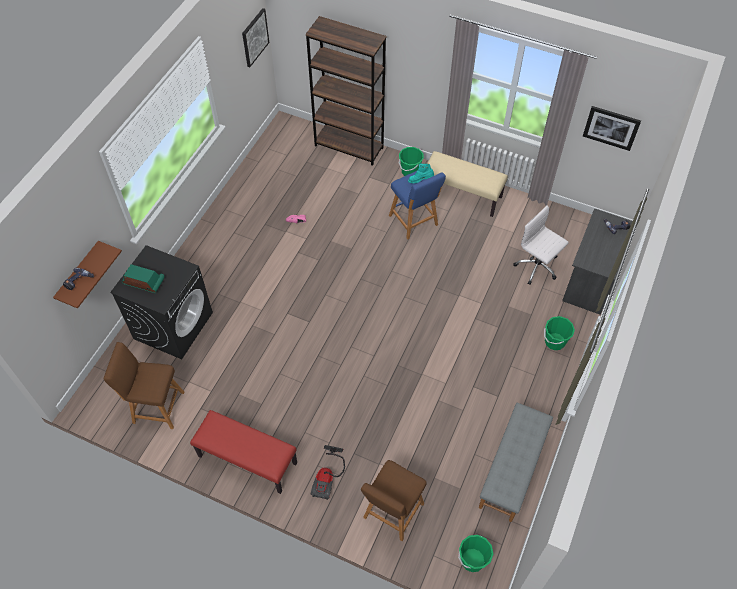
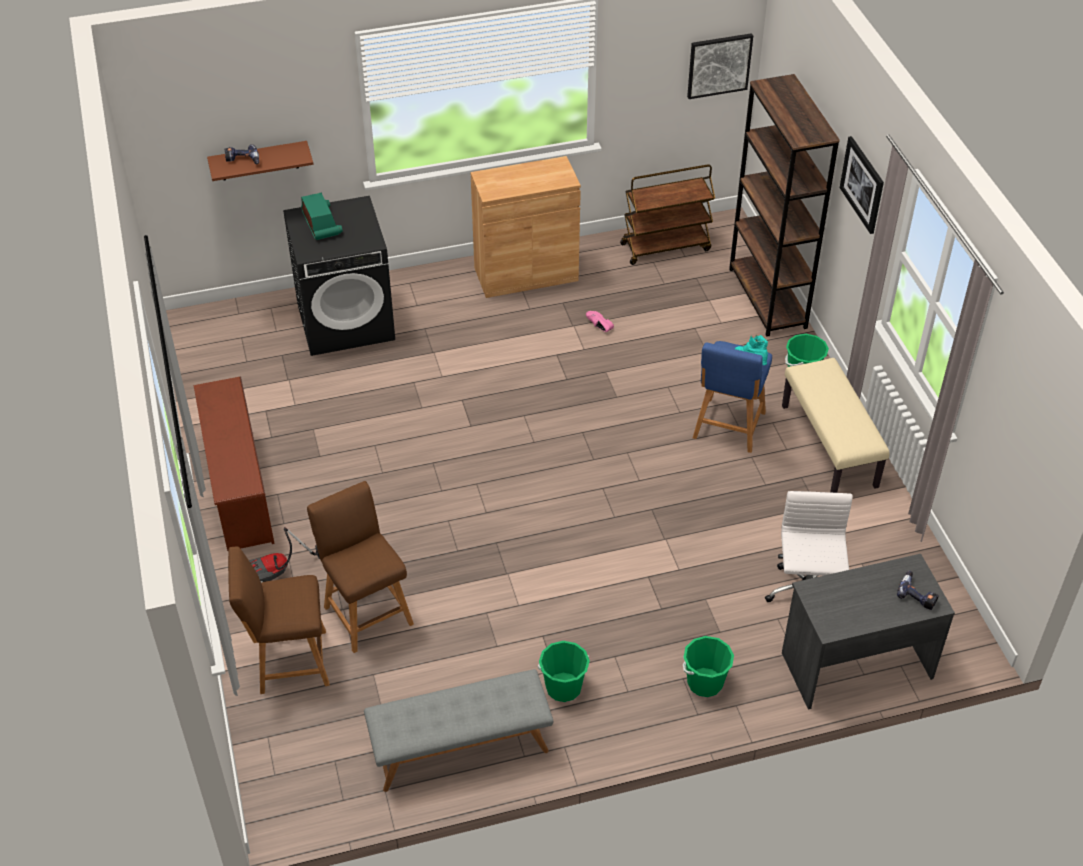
camera: 50 degrees right, 10 degrees down
brown stool [103,342,184,429] -> brown stool moved to [307,481,414,653]
red bench [190,410,297,494] -> brown shoe rack [194,376,275,551]
green bucket [458,535,493,572] -> green bucket moved to [538,641,590,702]
picture [583,106,641,151] -> picture moved to [840,136,884,234]
none -> brown cabinet [471,156,581,298]
none -> brown cart [620,164,715,265]

